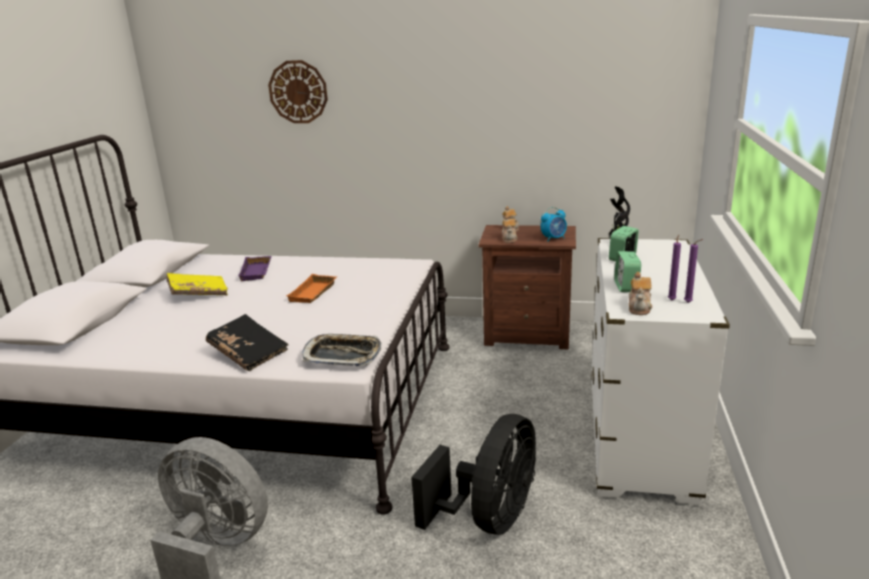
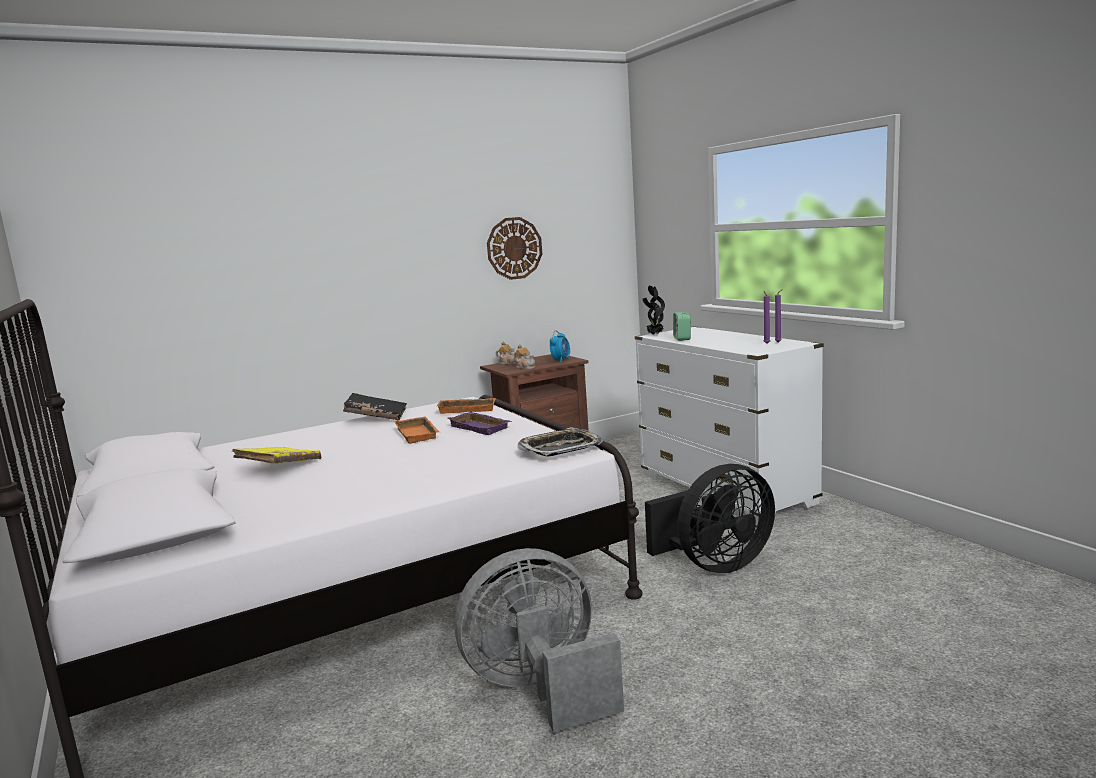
camera: 40 degrees left, 10 degrees down
black book [206,314,288,371] -> black book moved to [343,393,407,420]
purple tray [238,256,271,281] -> purple tray moved to [448,412,512,435]
wall clock [268,60,328,123] -> wall clock moved to [487,217,542,280]
black fan [411,414,536,535] -> black fan turned 75 degrees clockwise [645,464,775,573]
alarm clock [614,251,641,292] -> none
teapot [629,272,652,315] -> none
none -> orange tray [437,398,496,414]

